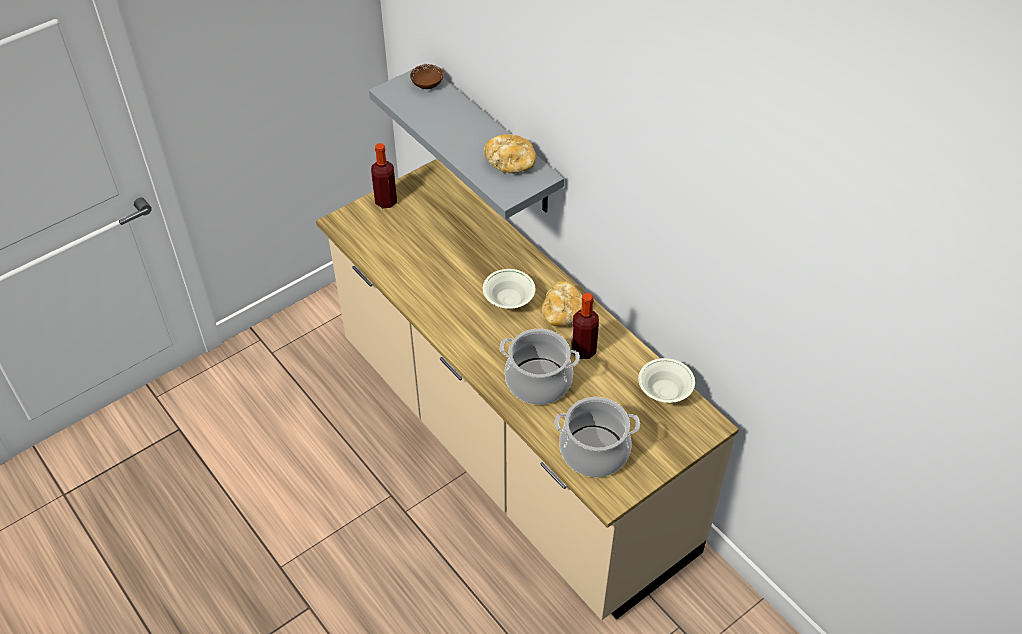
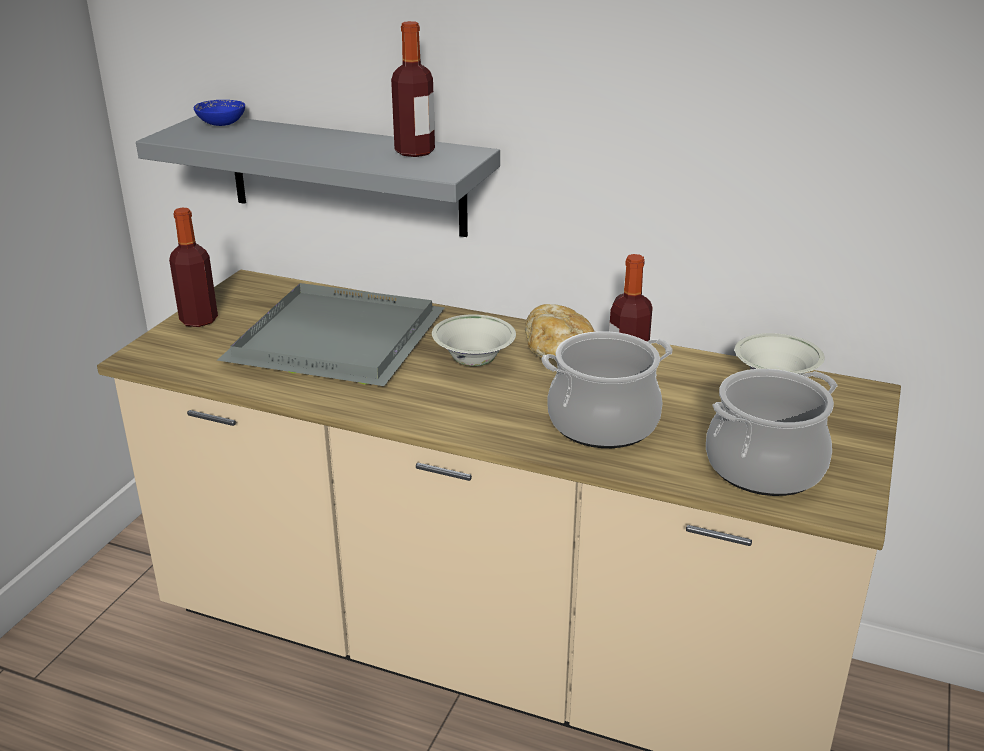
camera: 30 degrees left, 20 degrees down
brown bowl [410,64,444,89] -> blue bowl [194,100,245,126]
bread [484,134,536,174] -> bottle [391,21,435,157]
none -> grey tray [217,283,445,386]

